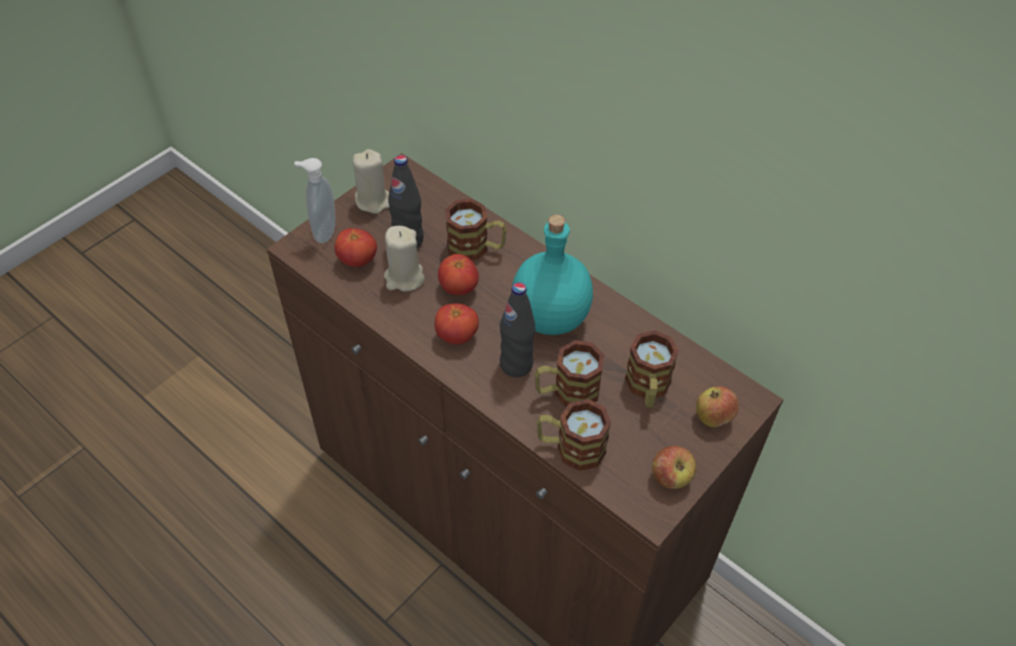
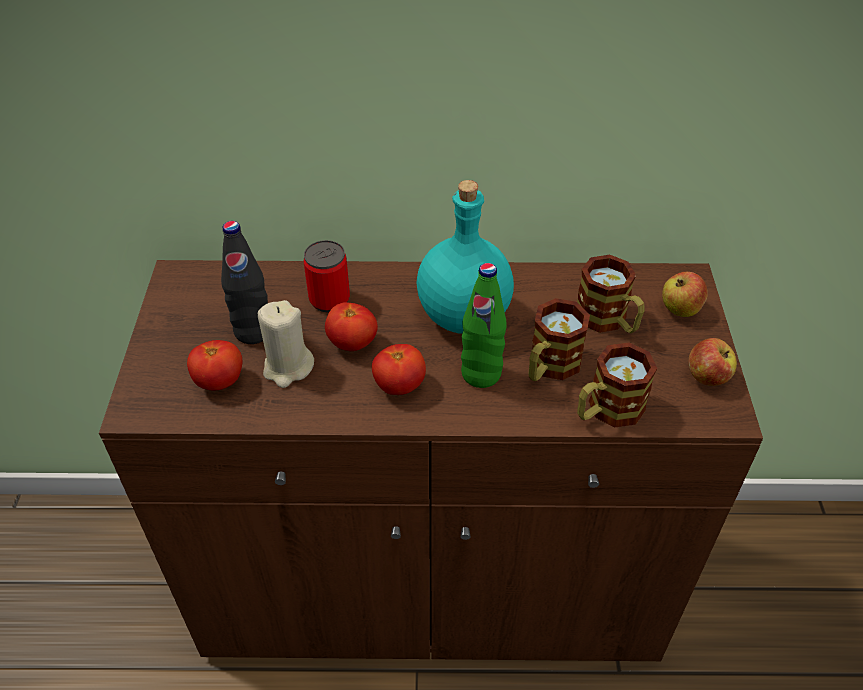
camera: 40 degrees left, 5 degrees down
soap dispenser [294,158,335,243] -> none
beige candle [353,149,389,214] -> none
mug [445,199,507,261] -> can [304,240,350,313]
black bottle [500,282,535,377] -> green bottle [461,263,506,388]

